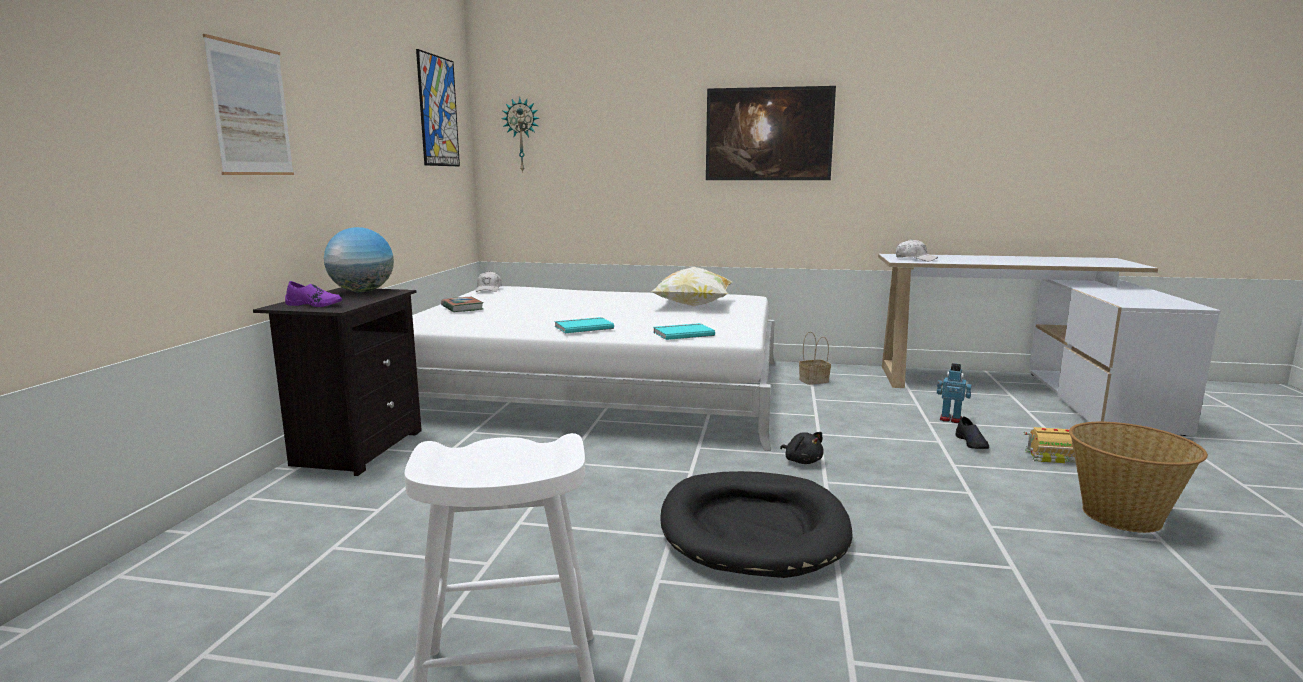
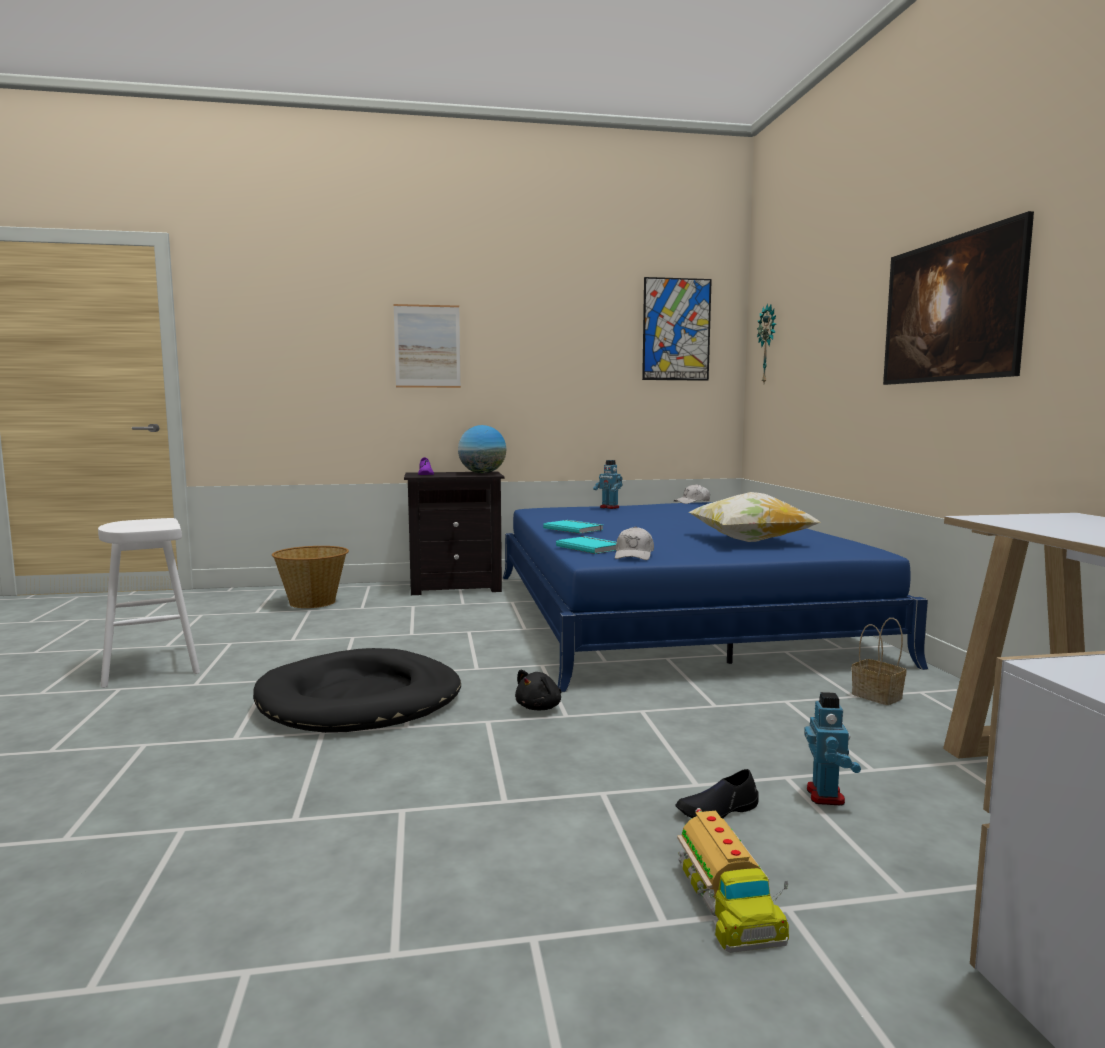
camera: 70 degrees right, 5 degrees down
white bed [412,286,775,451] -> blue bed [503,502,928,692]
book [441,297,484,312] -> toy robot [593,460,623,509]
white cap [896,239,938,261] -> white cap moved to [615,526,654,560]
basket [1069,422,1208,533] -> basket moved to [272,546,349,608]

